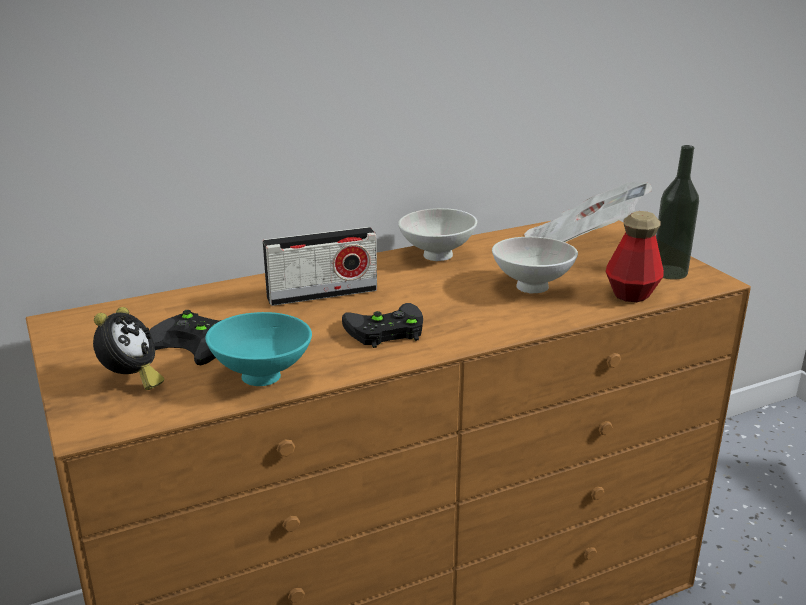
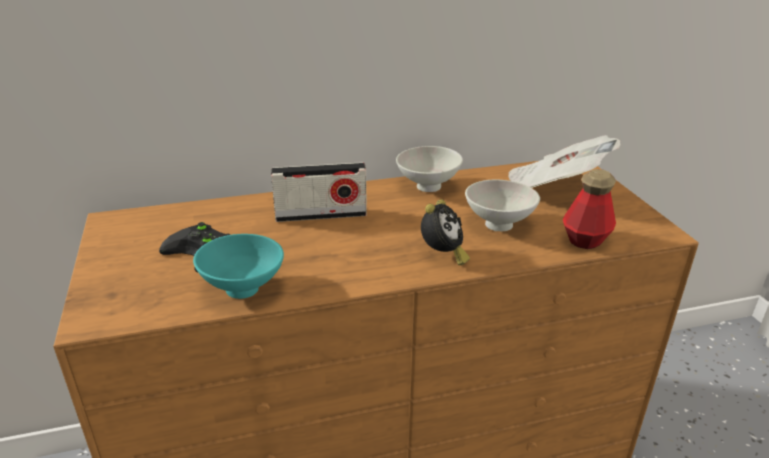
camera: 10 degrees right, 5 degrees up
alarm clock [93,307,164,390] -> alarm clock moved to [421,199,470,266]
black game controller [342,303,423,348] -> none
bottle [656,145,699,280] -> none

